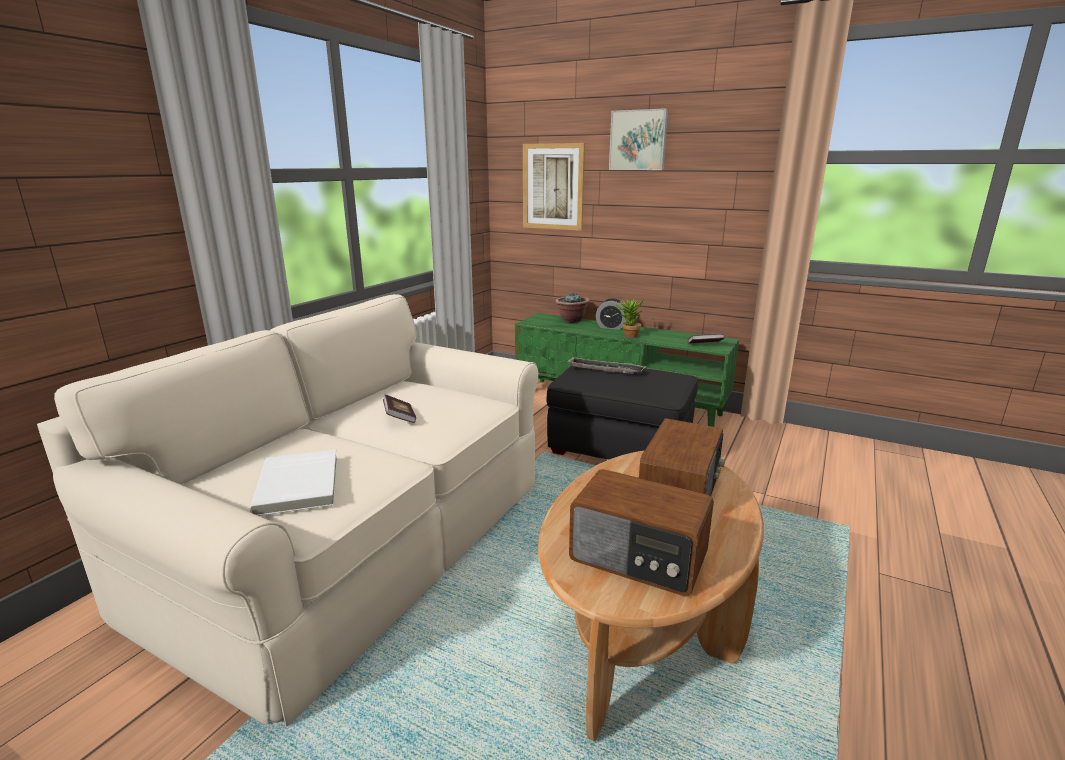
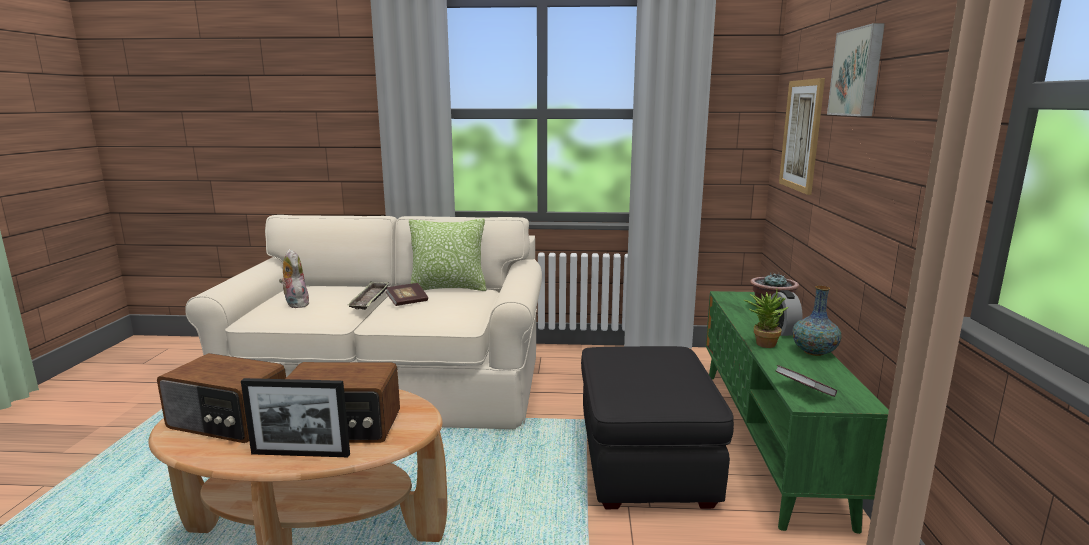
camera: 65 degrees right, 5 degrees down
white book [250,450,337,516] -> plush toy [279,249,311,308]
tray [567,357,646,374] -> tray moved to [348,281,389,310]
radio [569,469,714,596] -> radio turned 75 degrees counterclockwise [157,353,286,443]
none -> picture frame [241,378,350,457]
none -> pillow [409,218,487,291]
none -> vase [792,286,842,356]

